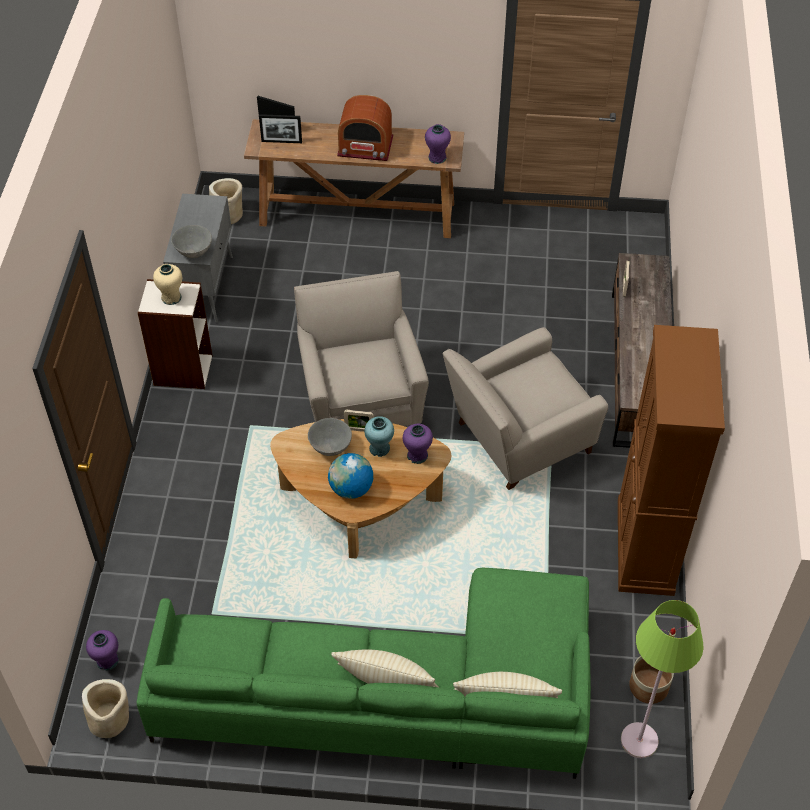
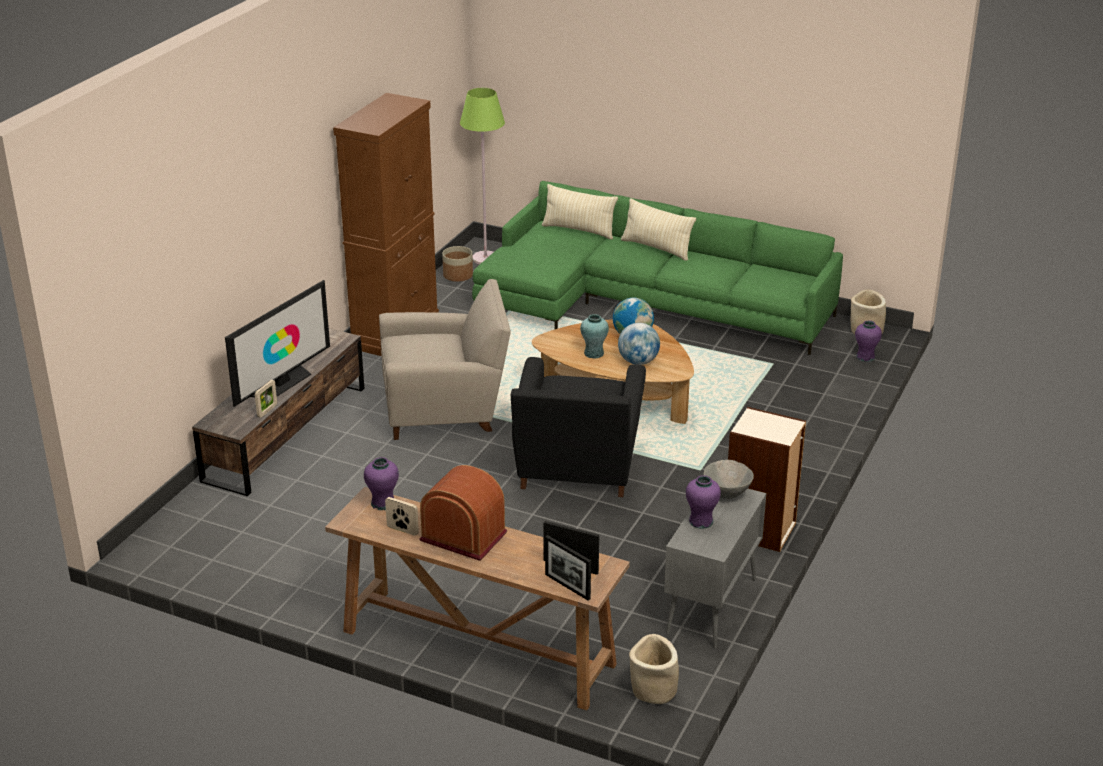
camera: 160 degrees left, 20 degrees down
beige vase [153,264,182,305] -> none
beige armchair [294,271,429,426] -> black armchair [511,357,646,497]
grey bowl [308,418,352,456] -> globe [618,323,660,365]
picture frame [344,410,373,432] -> picture frame moved to [385,497,419,536]
purple vase [403,423,433,464] -> purple vase moved to [686,475,721,529]
none -> television [225,280,330,407]

